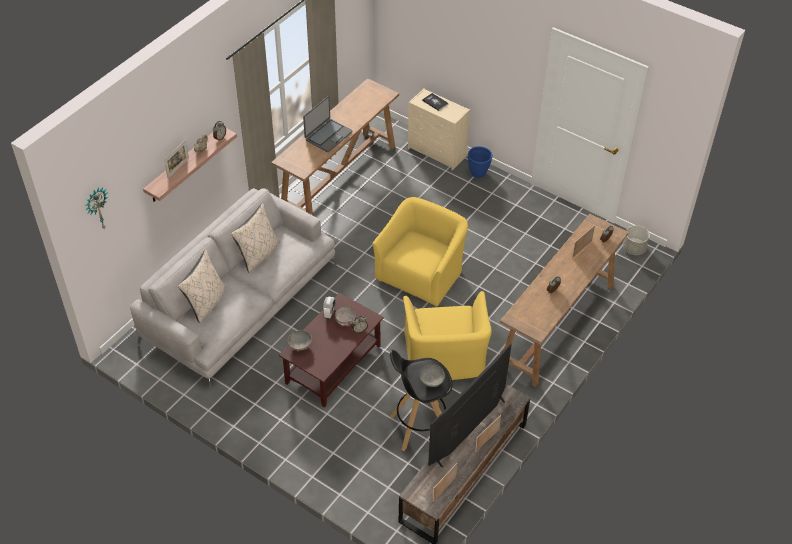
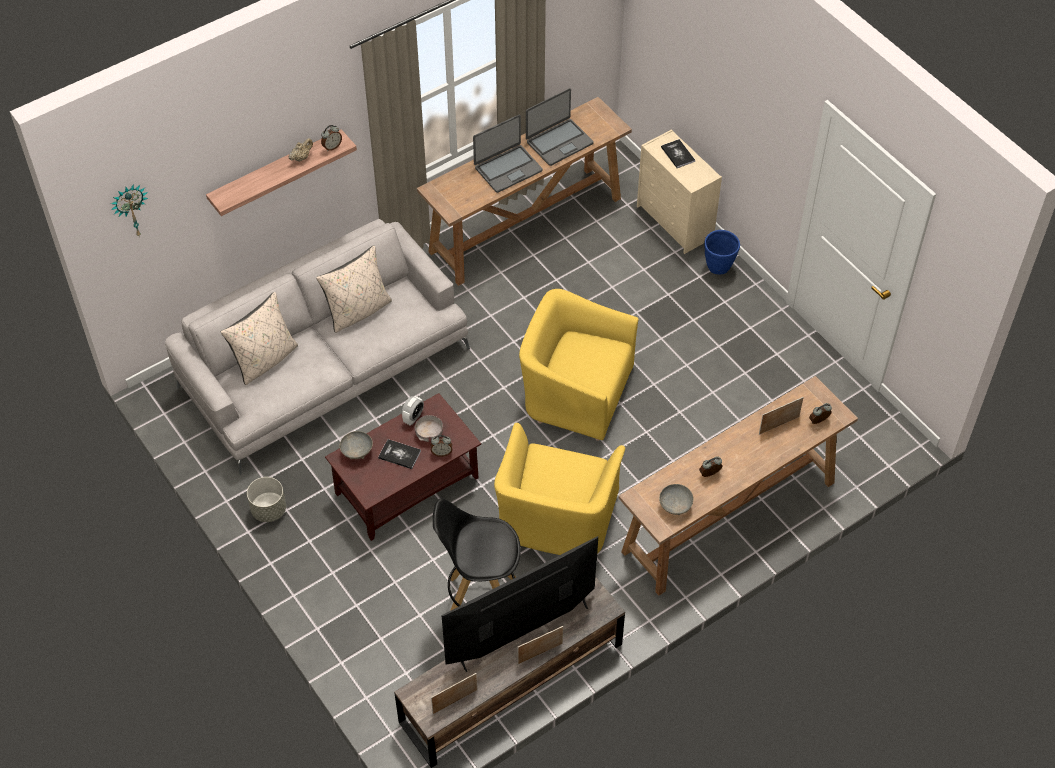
camera: 20 degrees right, 5 degrees up
picture frame [164,140,189,178] -> none
yellow armchair [372,197,468,306] -> yellow armchair turned 120 degrees counterclockwise [519,289,639,441]
grey bowl [420,365,445,387] -> grey bowl moved to [659,484,693,515]
grey planter [623,225,650,255] -> grey planter moved to [247,477,286,522]
none -> book [378,439,421,469]
none -> laptop [526,88,594,166]

